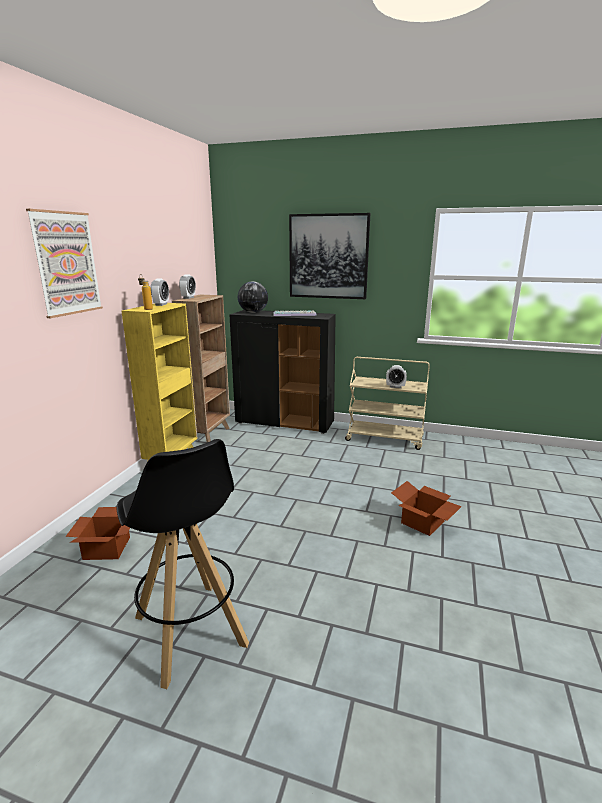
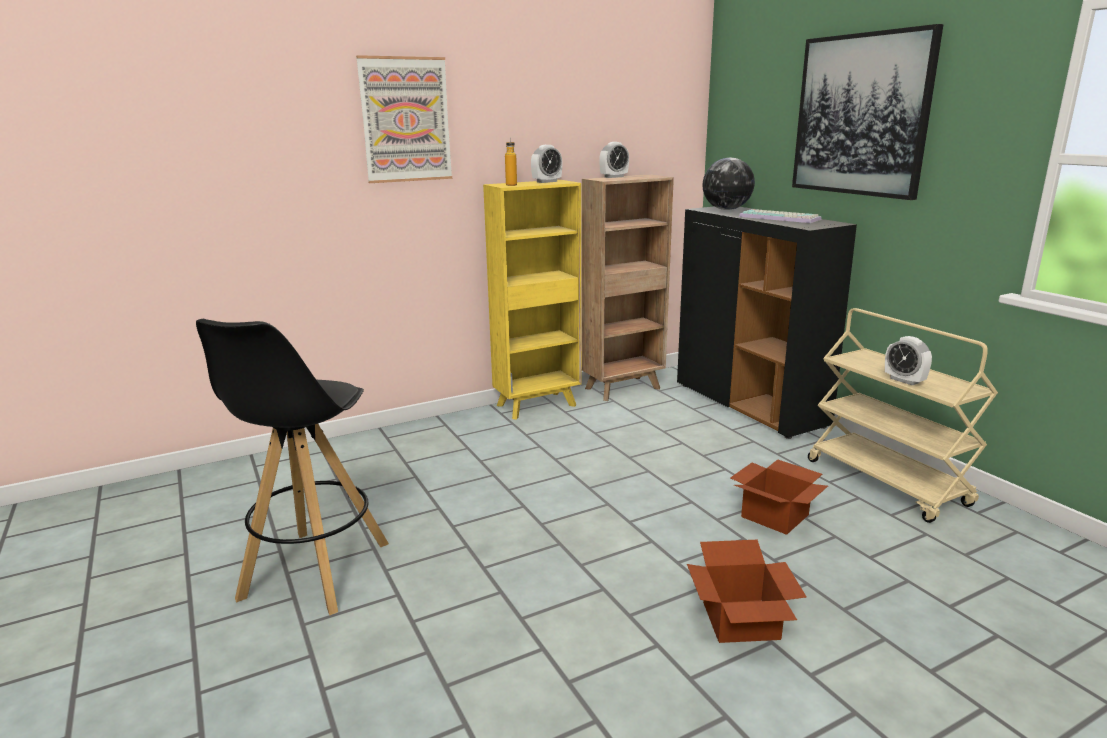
camera: 45 degrees right, 0 degrees up
cardboard box [66,507,130,560] -> cardboard box moved to [730,459,828,535]

